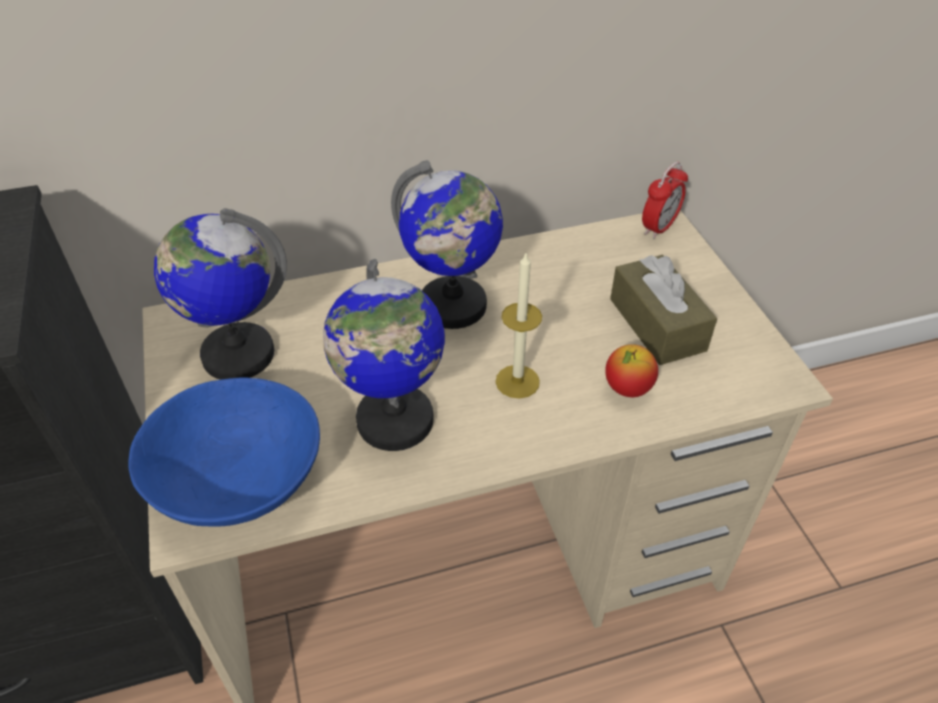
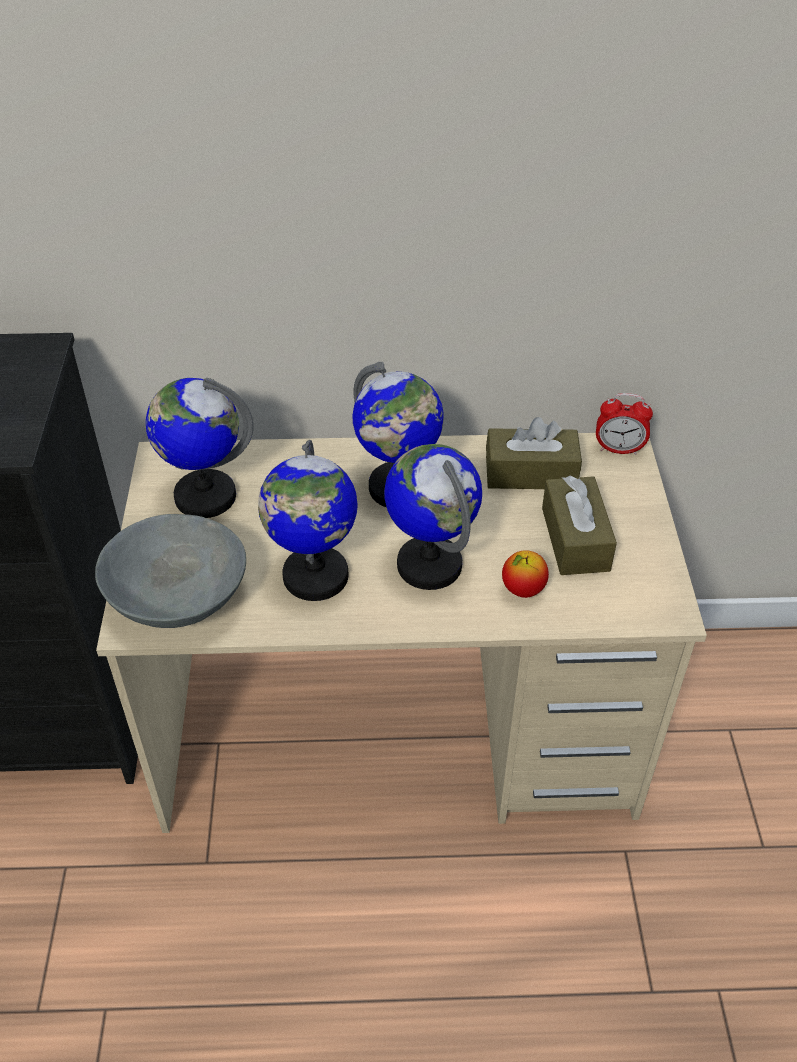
camera: 15 degrees right, 0 degrees up
blue bowl [128,378,320,527] -> grey bowl [95,514,246,628]
candle [496,253,542,399] -> globe [384,444,482,590]
alarm clock [642,161,688,239] -> alarm clock turned 45 degrees clockwise [596,393,653,455]
none -> brown tissue box [486,417,582,489]

